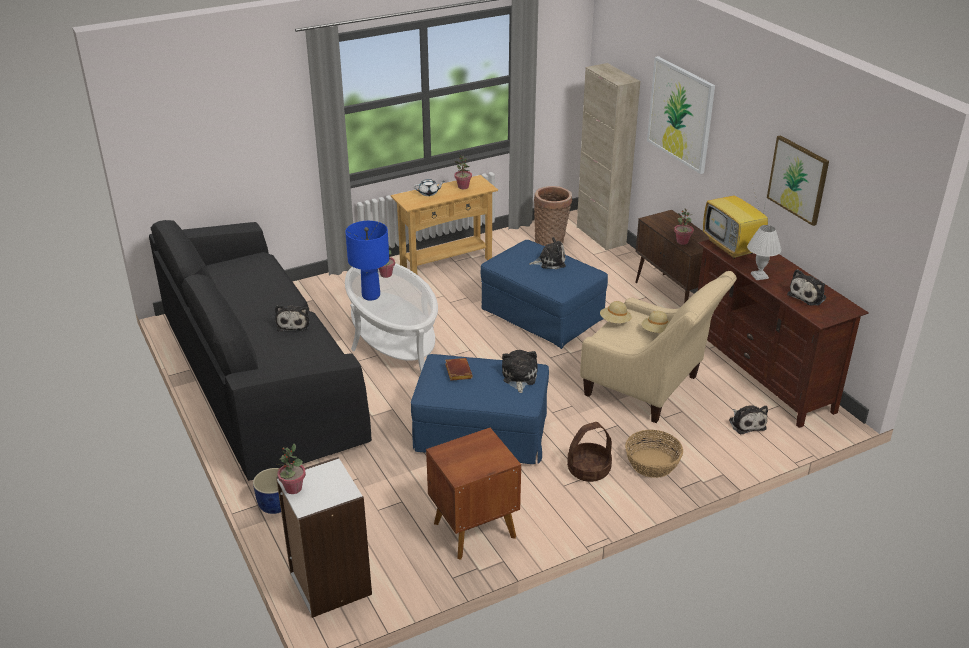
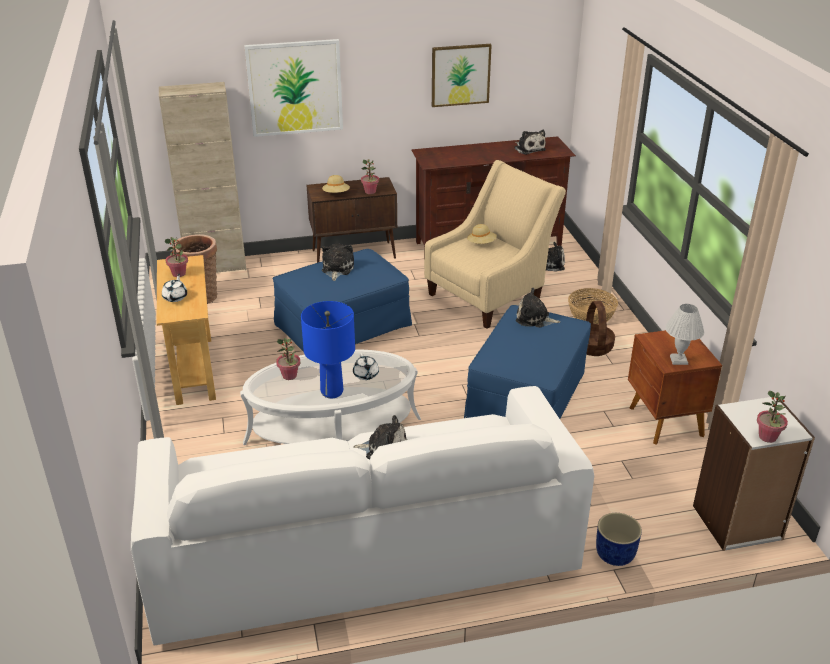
camera: 75 degrees left, 0 degrees up
black sofa [149,220,372,481] -> white sofa [131,386,594,645]
brown book [445,358,473,381] -> none
beige hat [600,301,632,323] -> beige hat moved to [322,175,350,193]
television [703,179,768,259] -> none
white table lamp [747,225,781,280] -> white table lamp moved to [665,304,704,365]
none -> white teapot [353,353,379,380]

